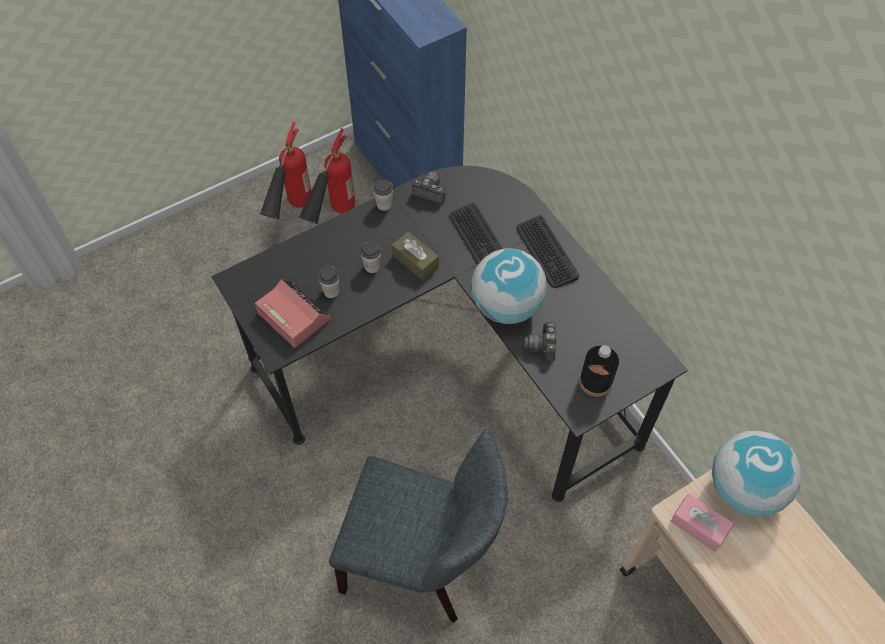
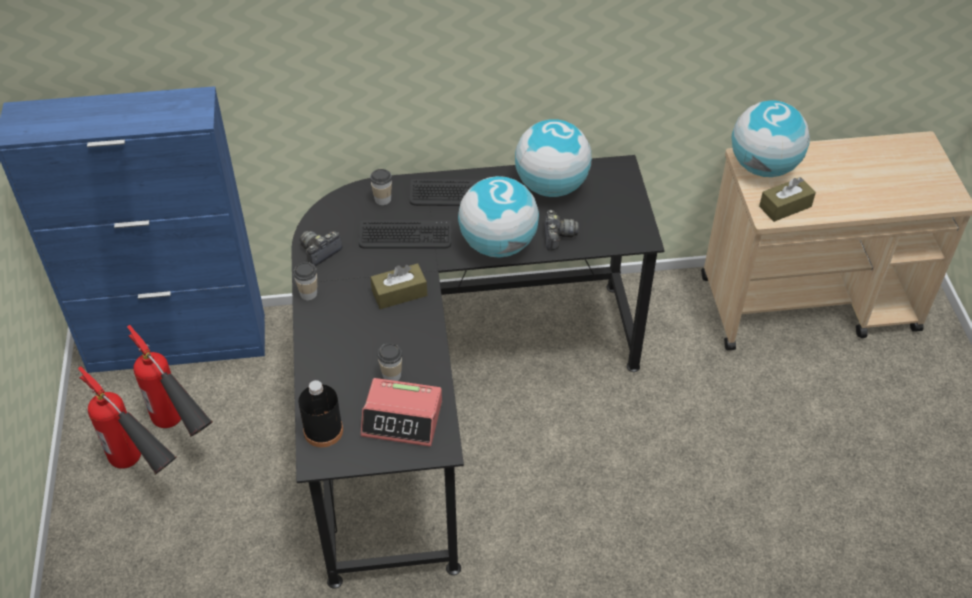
camera: 65 degrees left, 10 degrees down
alarm clock [255,279,331,348] -> alarm clock turned 150 degrees counterclockwise [361,378,442,447]
grey chair [329,429,508,623] -> none
cup [360,241,381,273] -> cup moved to [370,169,392,205]
camera [524,322,557,362] -> camera turned 120 degrees counterclockwise [544,210,579,250]
black bottle [579,345,619,397] -> black bottle moved to [298,380,343,447]
pink tissue box [671,494,734,552] -> brown tissue box [759,177,816,222]
none -> globe [515,119,592,197]

